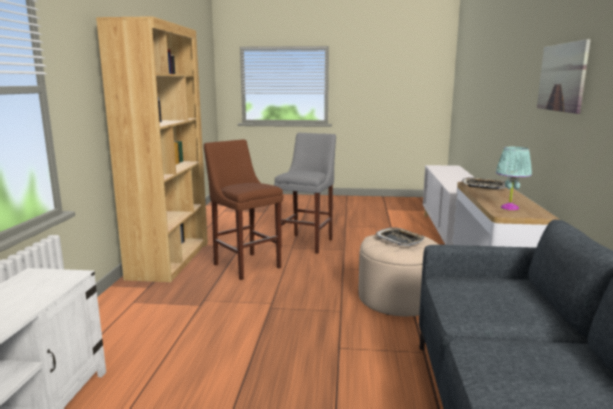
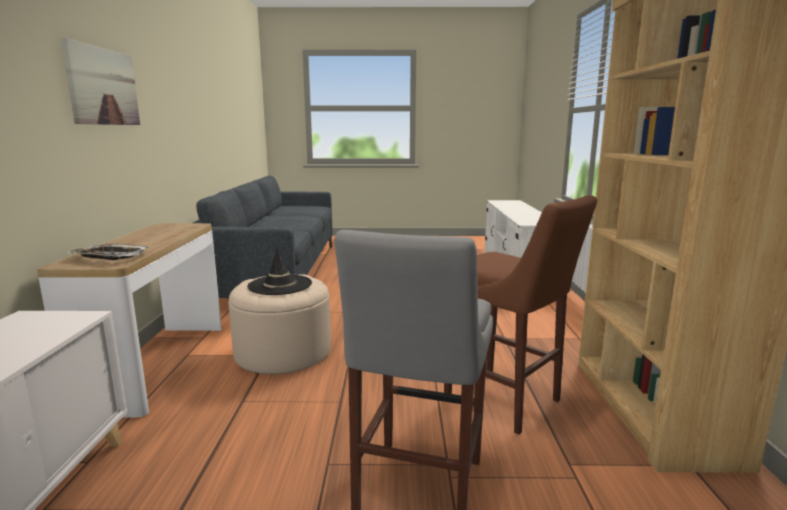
camera: 175 degrees right, 0 degrees up
tray [375,227,425,246] -> black hat [247,248,312,295]
turquoise table lamp [496,147,532,210] -> none

